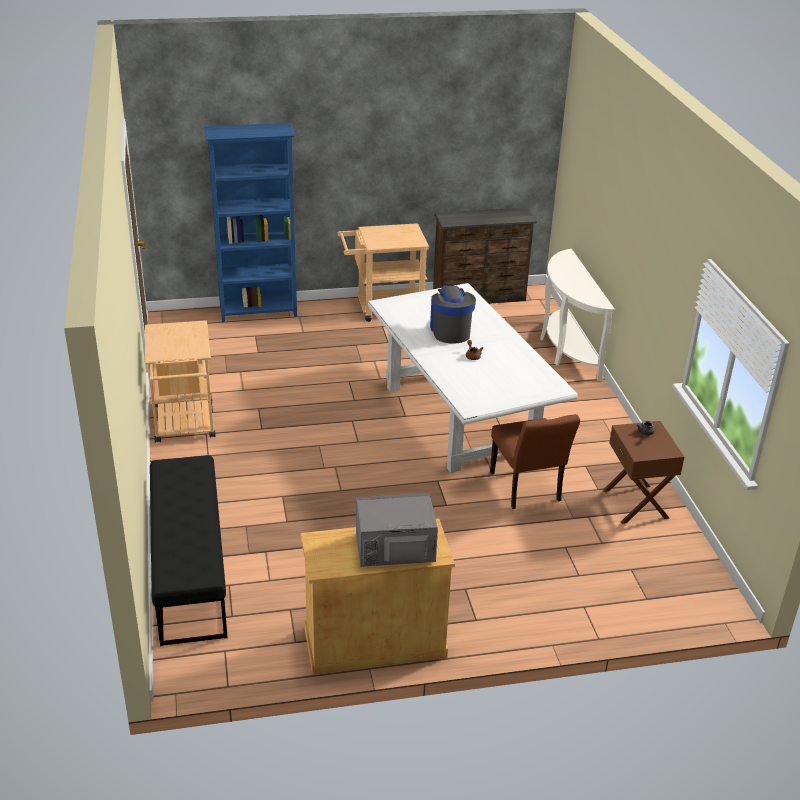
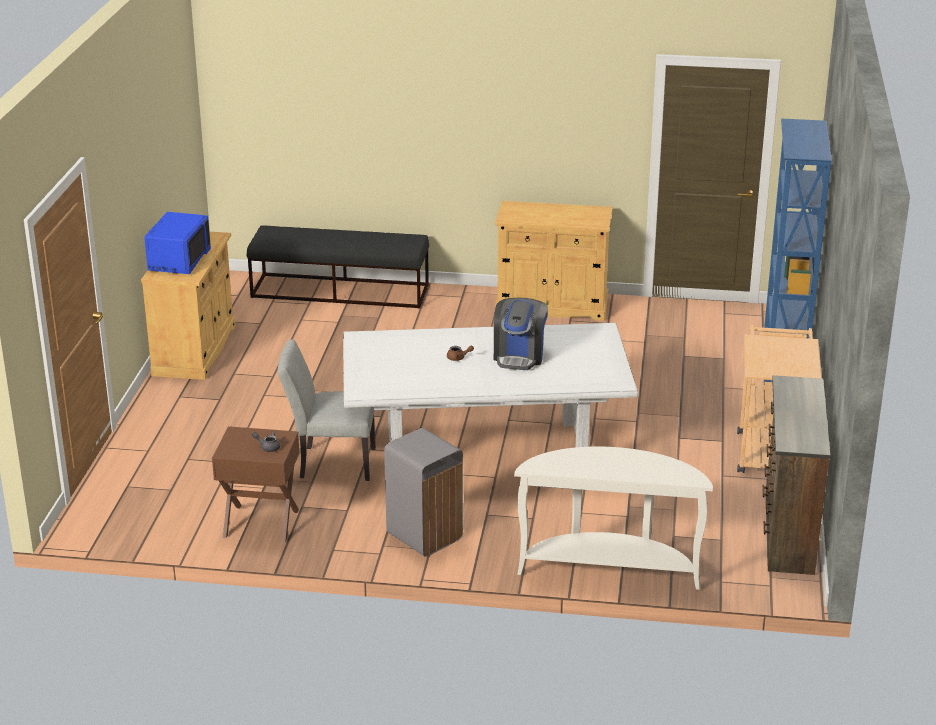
camera: 110 degrees right, 5 degrees down
beige cart [145,320,216,442] -> beige cabinet [495,201,613,321]
grey microwave [356,493,438,567] -> blue microwave [144,212,211,274]
coffee machine [430,285,476,344] -> coffee machine turned 90 degrees clockwise [494,298,548,370]
brown chair [490,414,580,509] -> grey chair [278,340,376,481]
none -> grey trash can [384,428,463,557]

